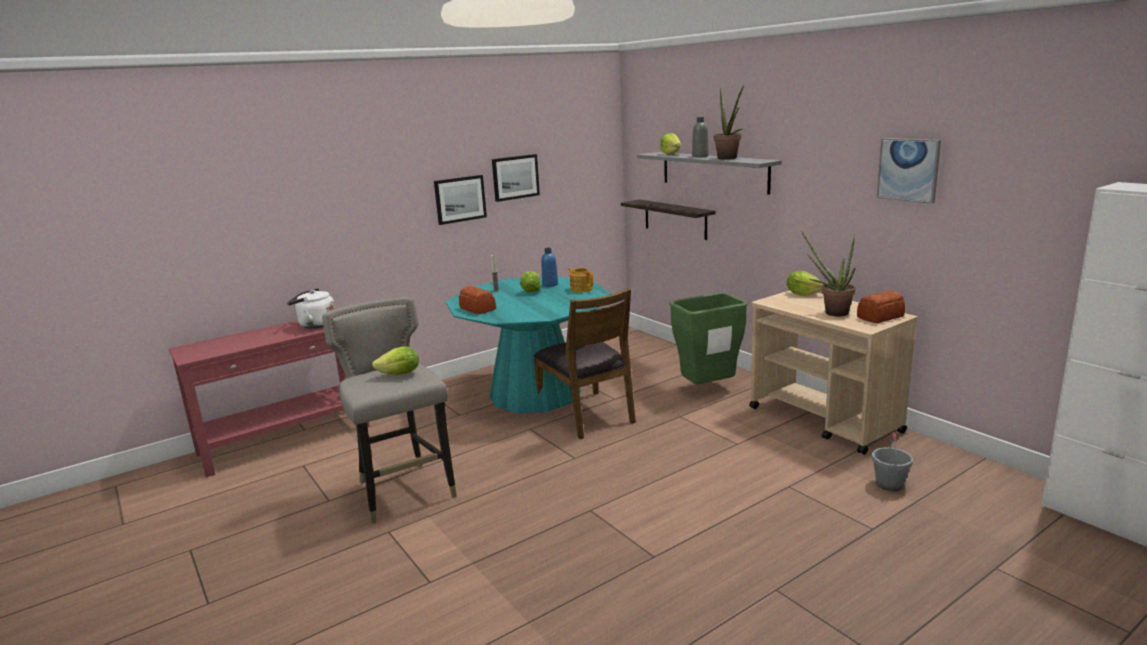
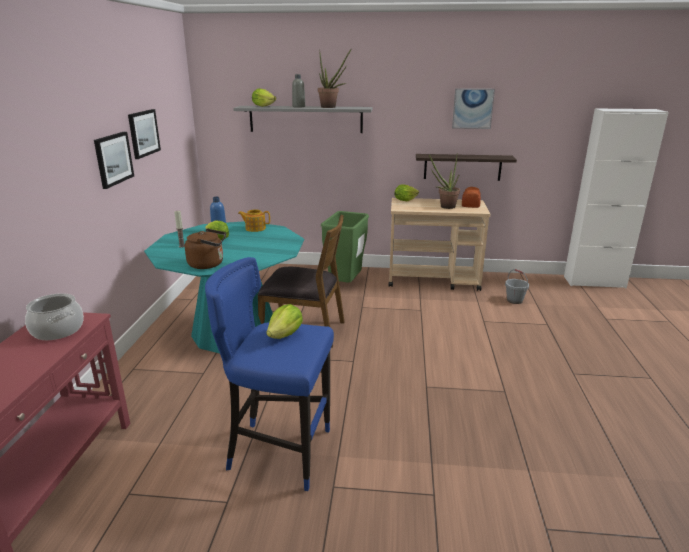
camera: 50 degrees left, 5 degrees up
white kettle [287,288,335,329] -> cooking pot [25,293,84,340]
grey stool [322,297,457,524] -> blue stool [205,257,334,491]
bread [459,286,496,314] -> brown kettle [185,228,226,269]
shelf [621,199,716,240] -> shelf moved to [416,154,517,181]

